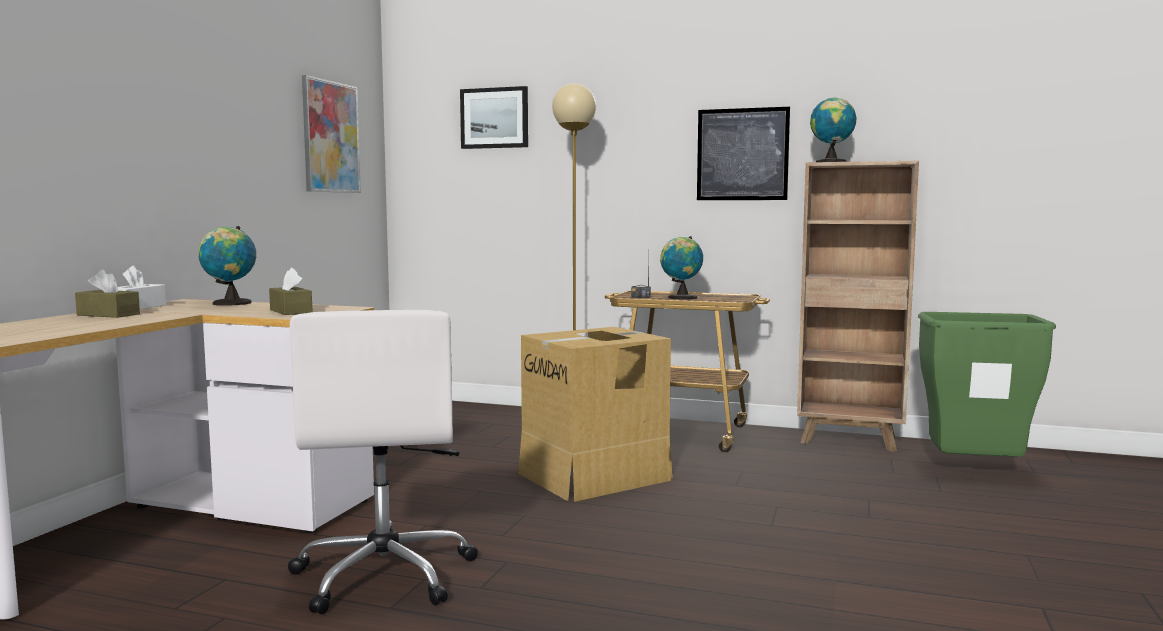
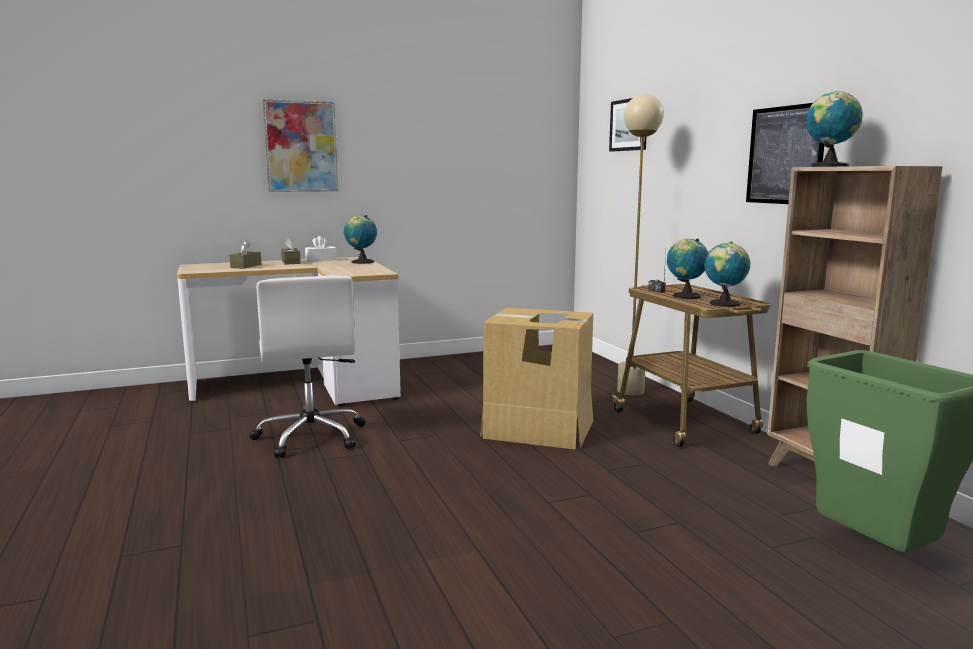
camera: 50 degrees right, 5 degrees up
brown tissue box [269,268,313,315] -> brown tissue box moved to [229,241,261,269]
white office chair [288,310,478,614] -> white office chair turned 60 degrees counterclockwise [249,276,366,458]
picture [302,75,361,193] -> picture moved to [263,99,339,192]
none -> globe [704,242,750,307]

